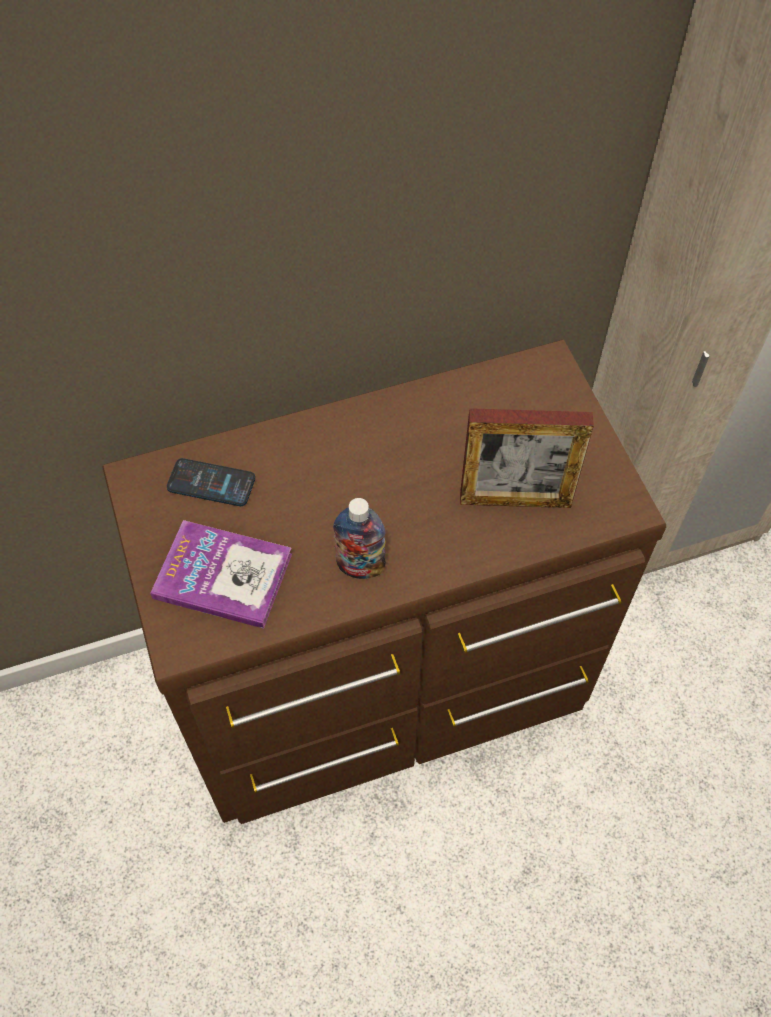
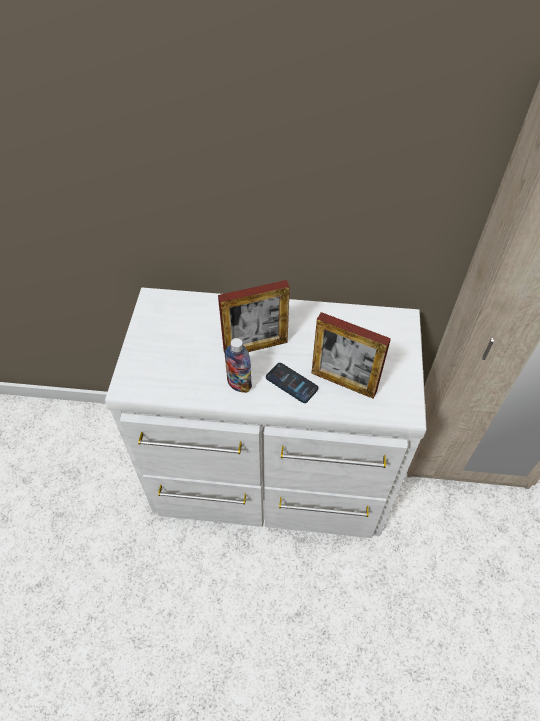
camera: 25 degrees right, 5 degrees down
brown dresser [102,340,666,824] -> white dresser [105,287,427,538]
book [150,520,292,629] -> none
phone [167,458,255,506] -> phone moved to [266,363,318,403]
none -> picture frame [218,280,290,352]

